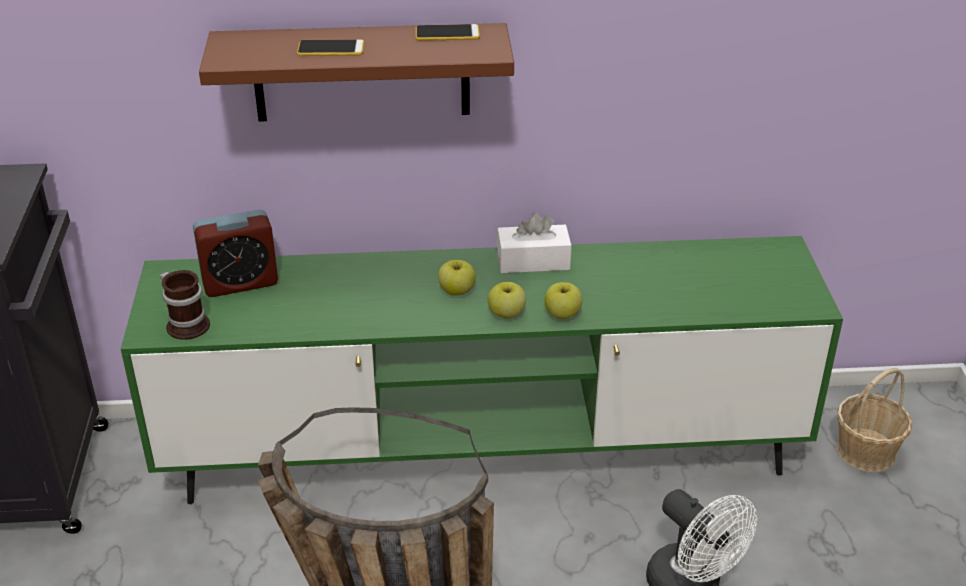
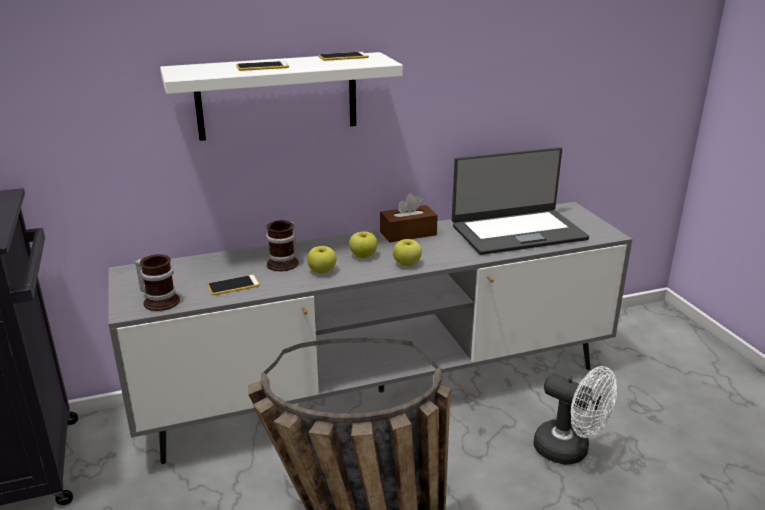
camera: 15 degrees left, 10 degrees down
green tv stand [121,236,843,504] -> grey tv stand [108,202,632,464]
alarm clock [193,209,278,297] -> none
brown shelf [199,23,514,122] -> white shelf [160,52,403,141]
white tissue box [496,212,572,273] -> brown tissue box [380,194,438,242]
apple [545,282,583,319] -> apple moved to [307,246,337,273]
basket [836,368,912,472] -> none
none -> phone [208,275,260,295]
none -> mug [266,220,299,271]
none -> laptop [452,147,589,255]

